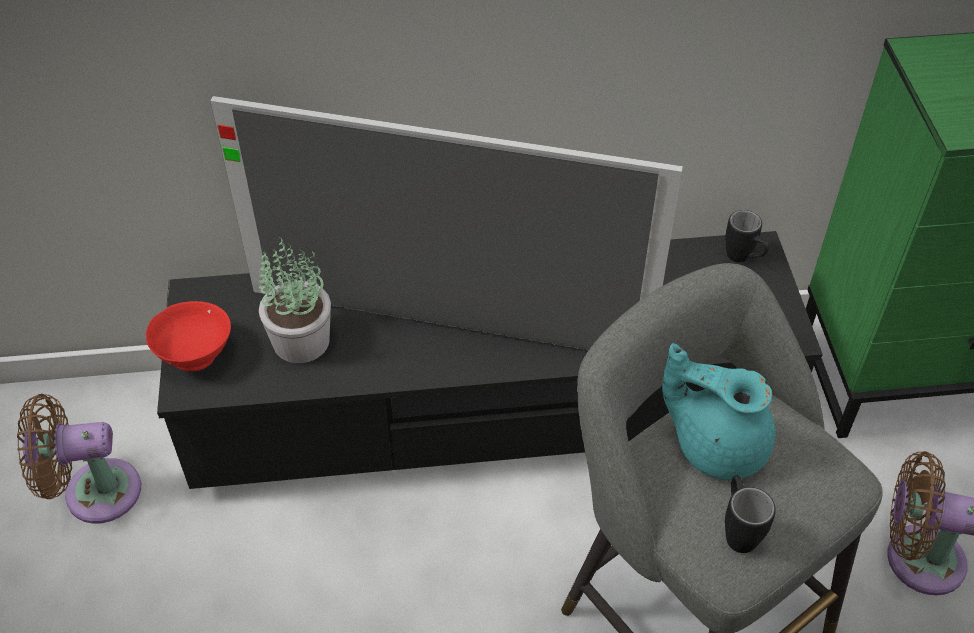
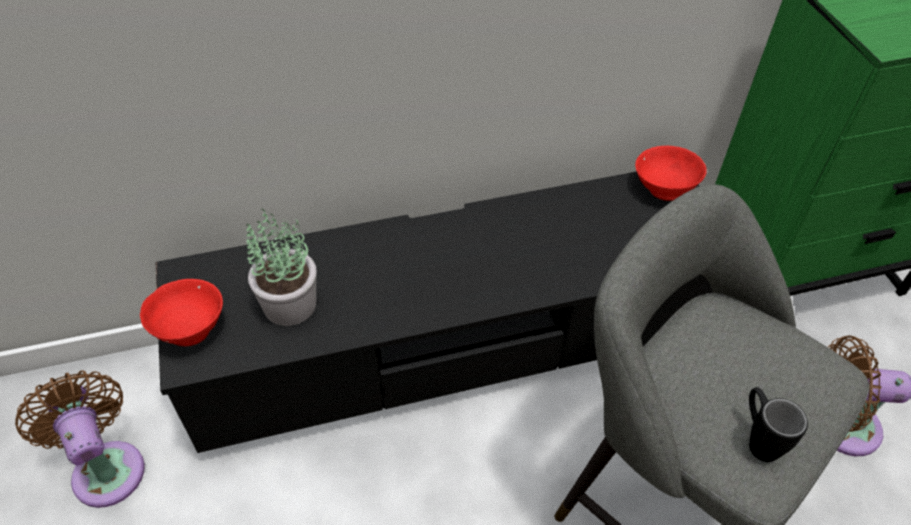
camera: 10 degrees left, 0 degrees up
brown fan [17,394,141,524] -> brown fan turned 75 degrees clockwise [15,370,145,508]
television [210,96,683,350] -> none
turquoise teapot [662,343,775,480] -> none
black mug [726,210,769,263] -> red bowl [635,146,707,201]

